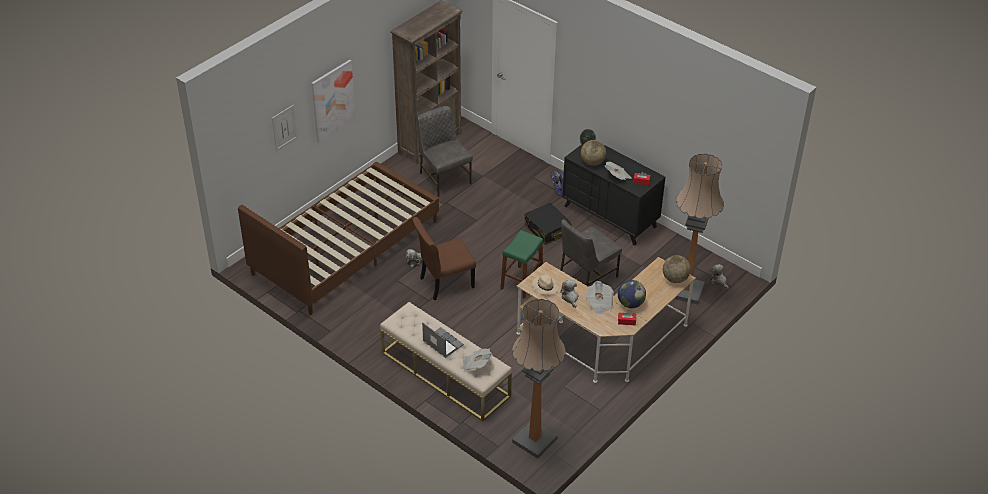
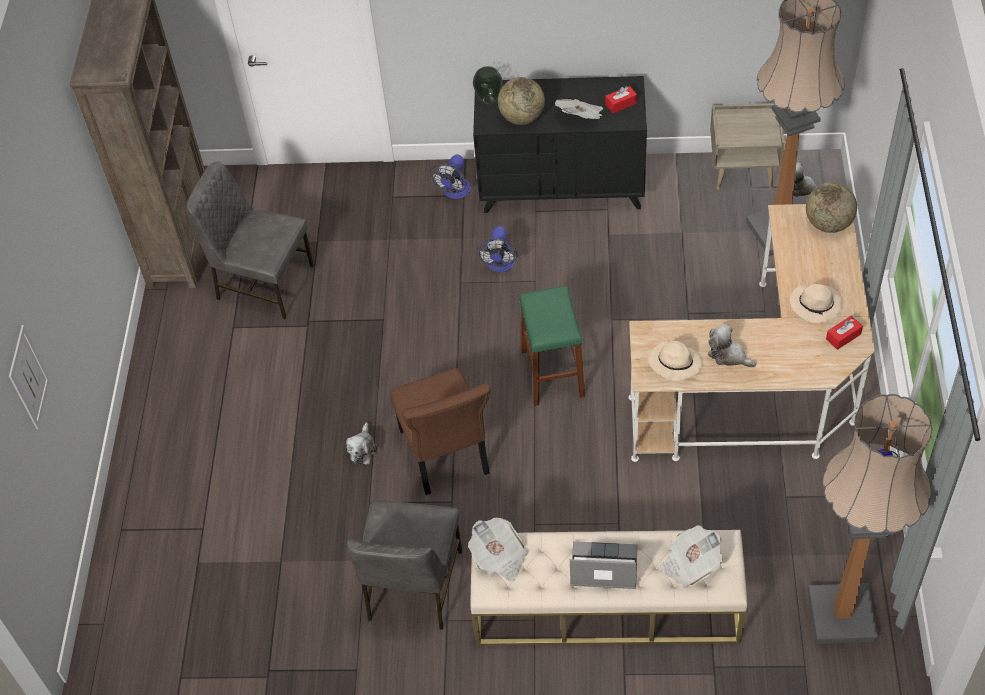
camera: 35 degrees left, 10 degrees up
brown bed [238,162,439,315] -> none
picture [311,60,356,142] -> none
brown chair [412,217,476,300] -> brown chair turned 45 degrees counterclockwise [390,368,490,495]
black suitcase [525,202,572,245] -> fan [477,226,517,272]
grey chair [560,219,622,286] -> grey chair moved to [347,499,462,630]
newspaper [586,281,614,315] -> newspaper moved to [468,518,528,581]
globe [618,280,646,308] -> beige hat [790,284,843,323]
none -> beige nightstand [710,103,785,190]

